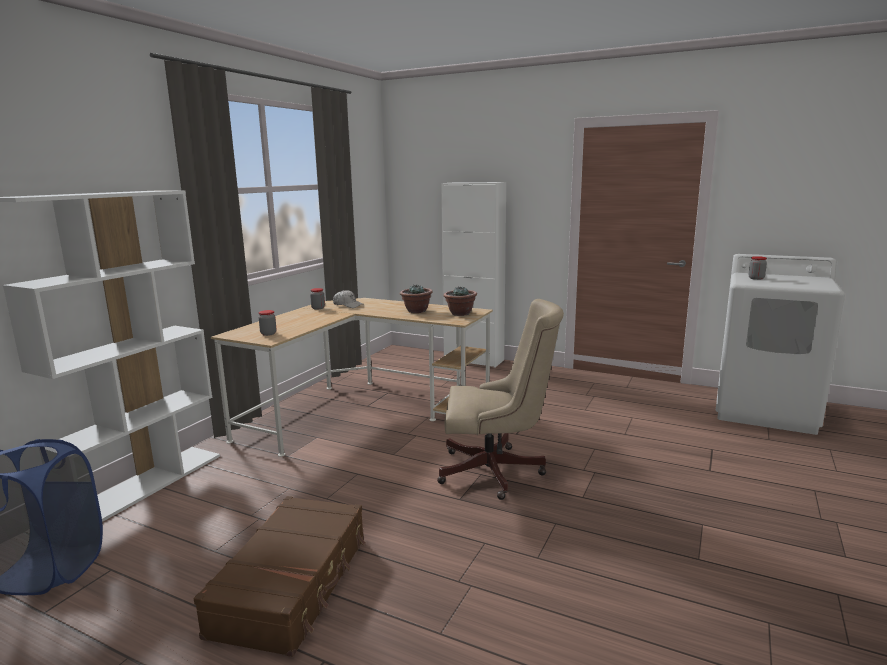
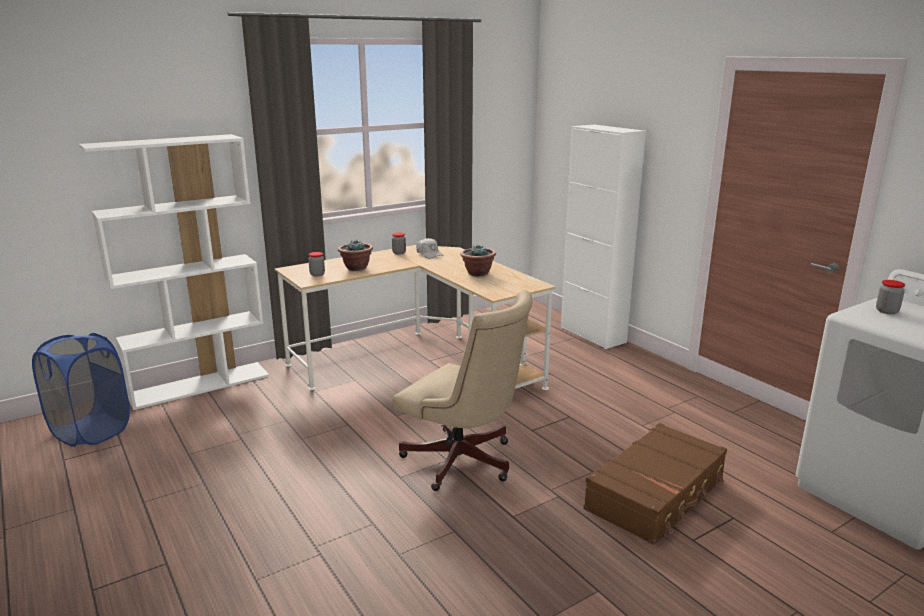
camera: 30 degrees right, 5 degrees up
brown suitcase [194,496,365,657] -> brown suitcase moved to [583,423,727,545]
potted plant [443,286,477,316] -> potted plant moved to [338,240,373,271]

